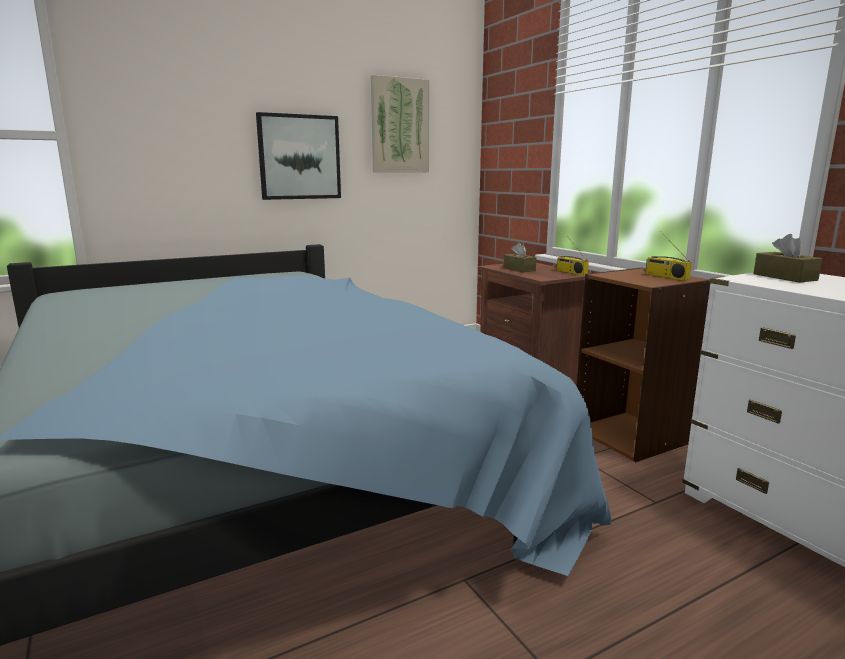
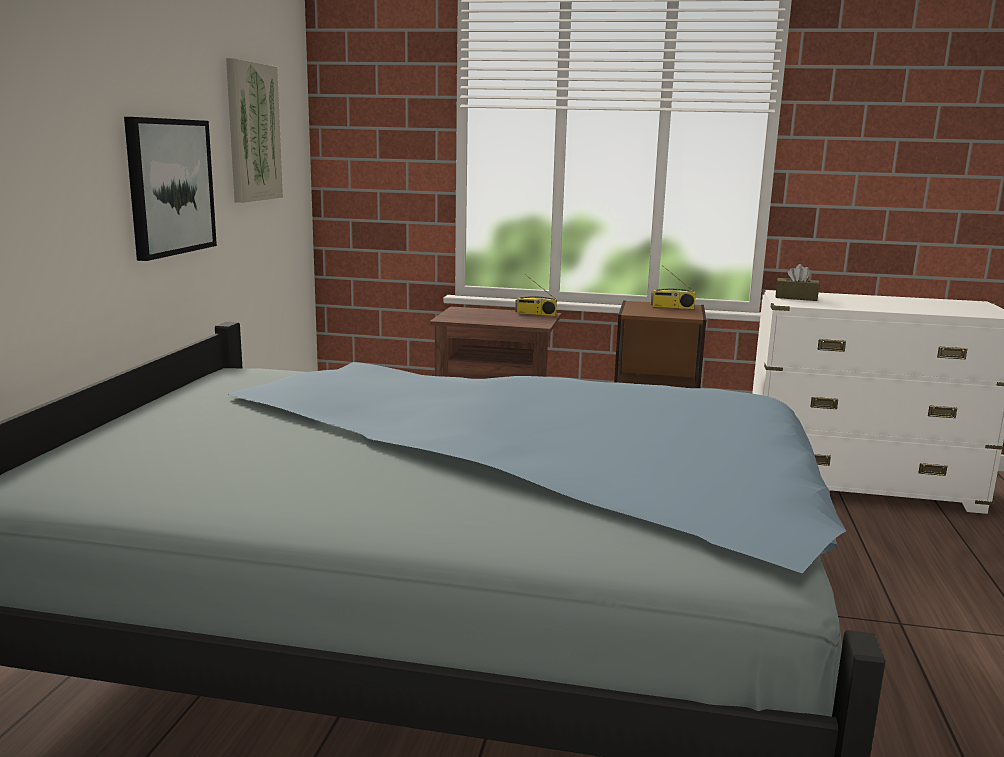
camera: 50 degrees left, 0 degrees up
brown tissue box [504,243,537,272] -> none

